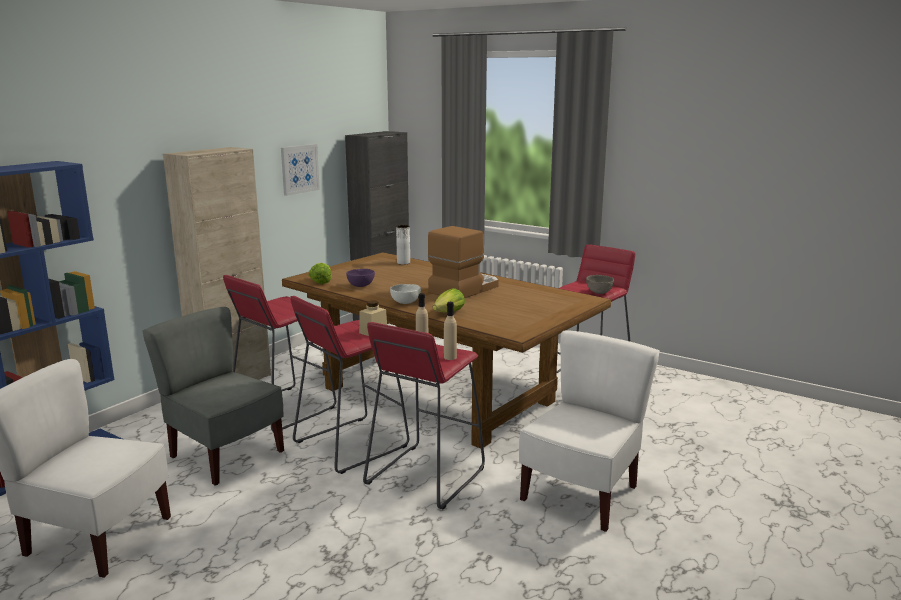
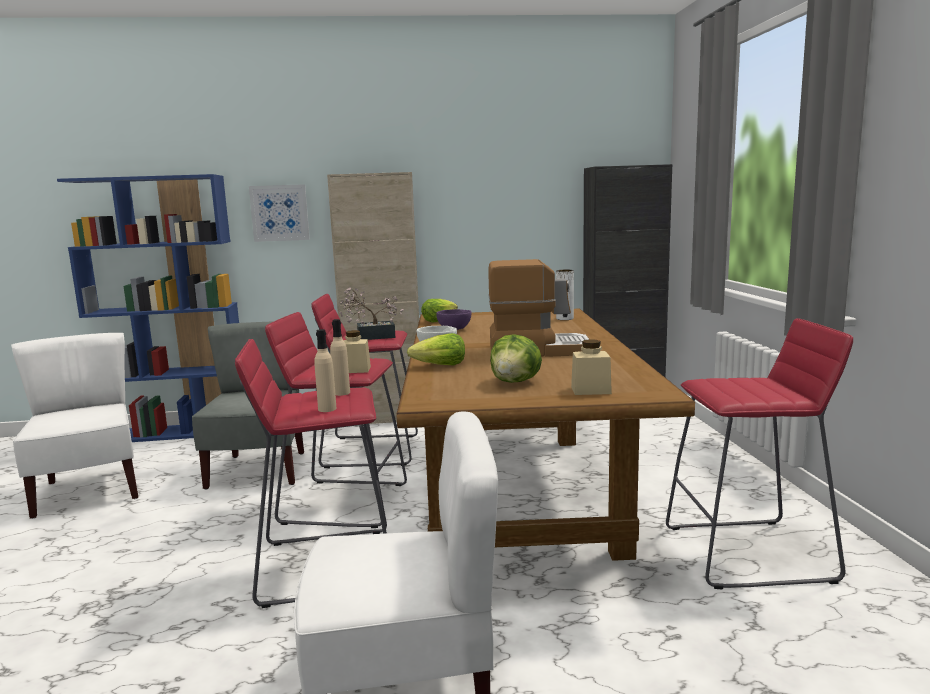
camera: 50 degrees right, 5 degrees down
picture [281,144,320,196] -> picture moved to [249,184,310,242]
grey bowl [586,275,614,294] -> none
none -> potted plant [340,287,404,340]
none -> lettuce [490,334,542,383]
none -> beige jar [571,339,612,395]

